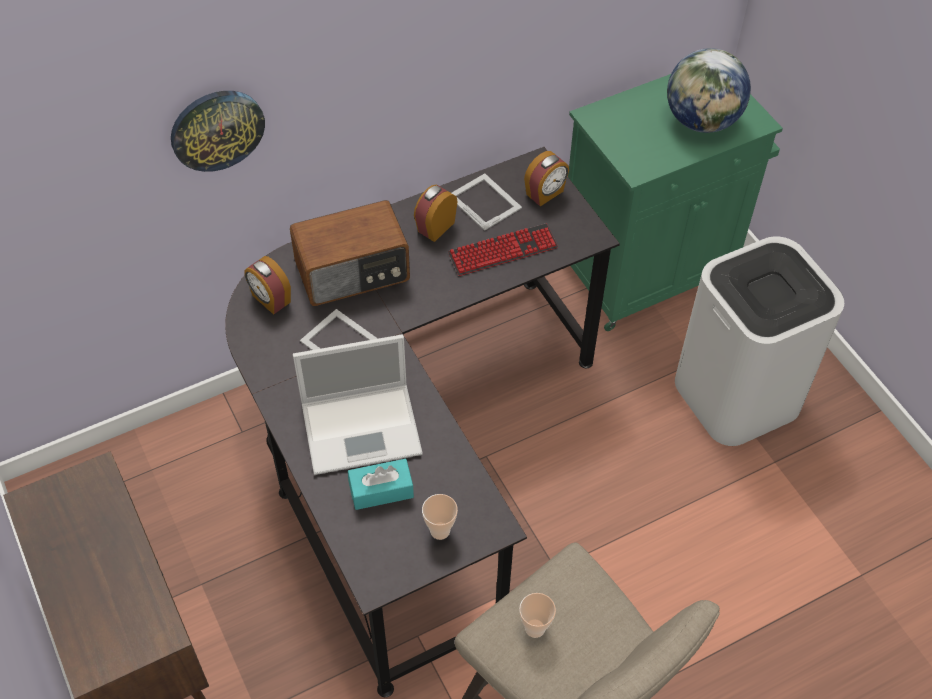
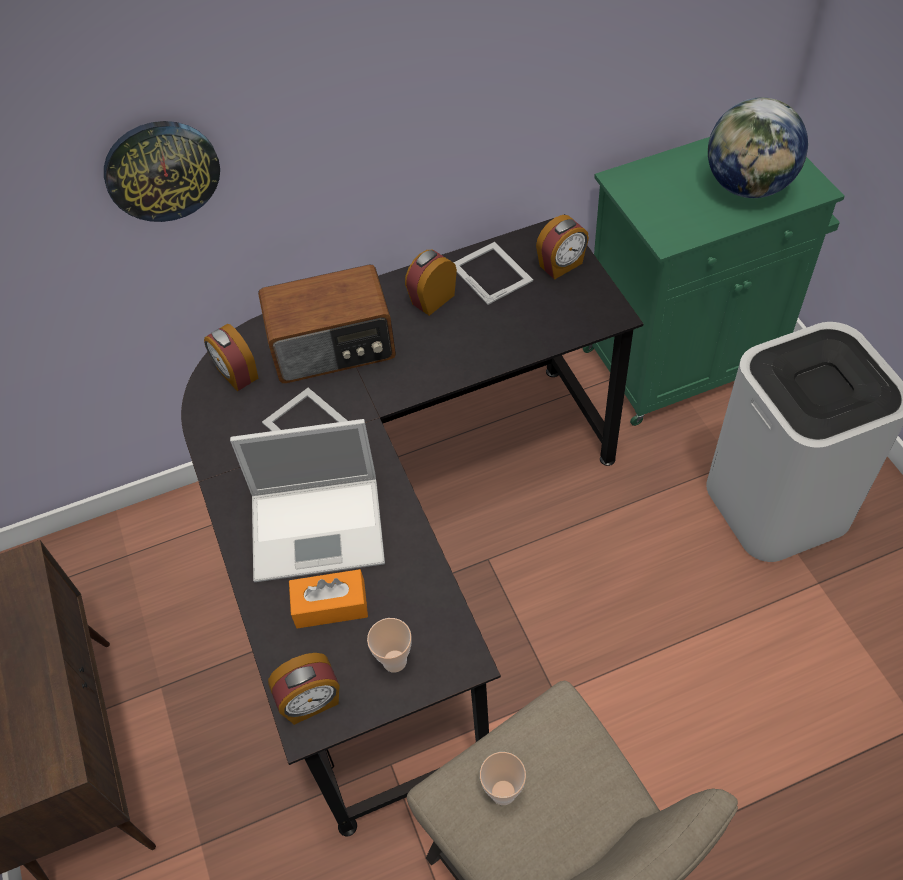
camera: 10 degrees right, 0 degrees up
turquoise tissue box [348,459,414,510] -> orange tissue box [289,569,368,629]
keyboard [448,224,558,276] -> none
none -> alarm clock [268,653,340,725]

